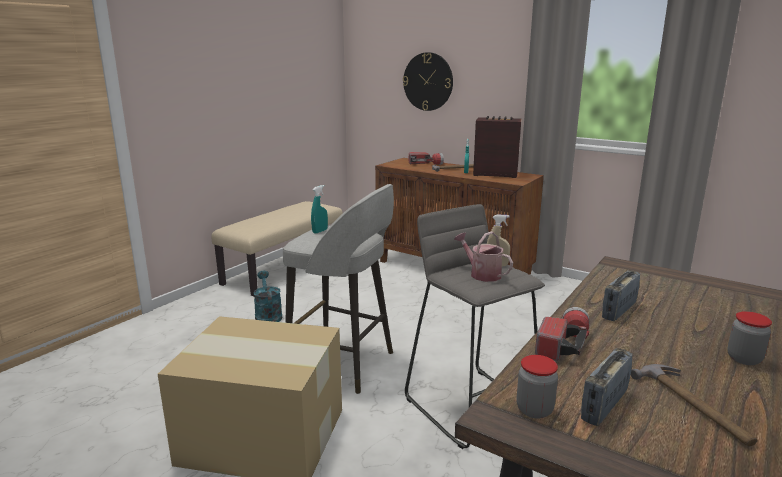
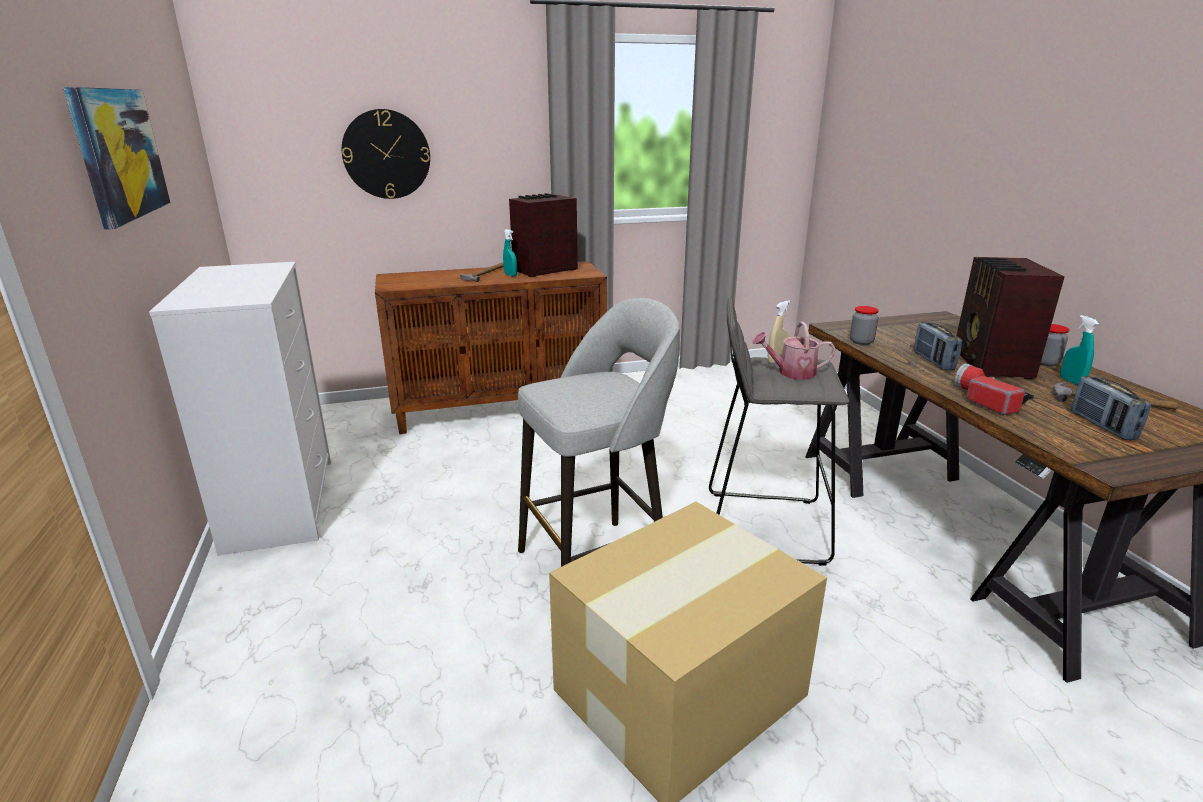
camera: 50 degrees left, 5 degrees up
beige bench [211,201,343,296] -> white dresser [149,262,331,555]
turquoise watering can [253,271,282,322] -> none
turquoise spray bottle [311,185,328,234] -> turquoise spray bottle moved to [1060,315,1099,385]
flashlight [409,152,444,165] -> none
jar [517,355,558,419] -> jar moved to [850,306,879,345]
none -> picture [63,87,170,229]
none -> radio [956,257,1065,379]

